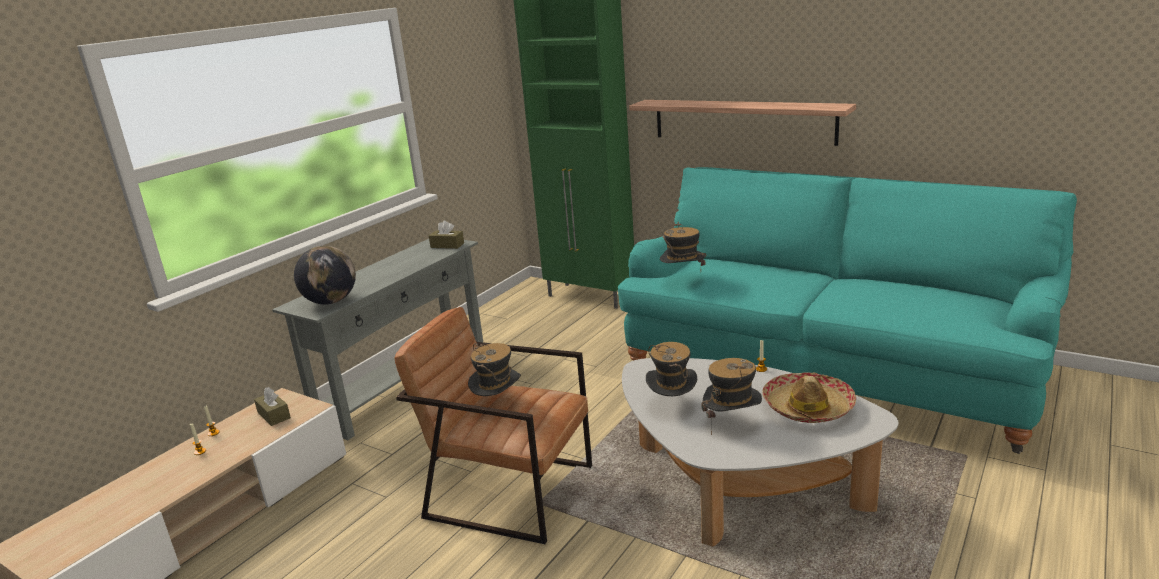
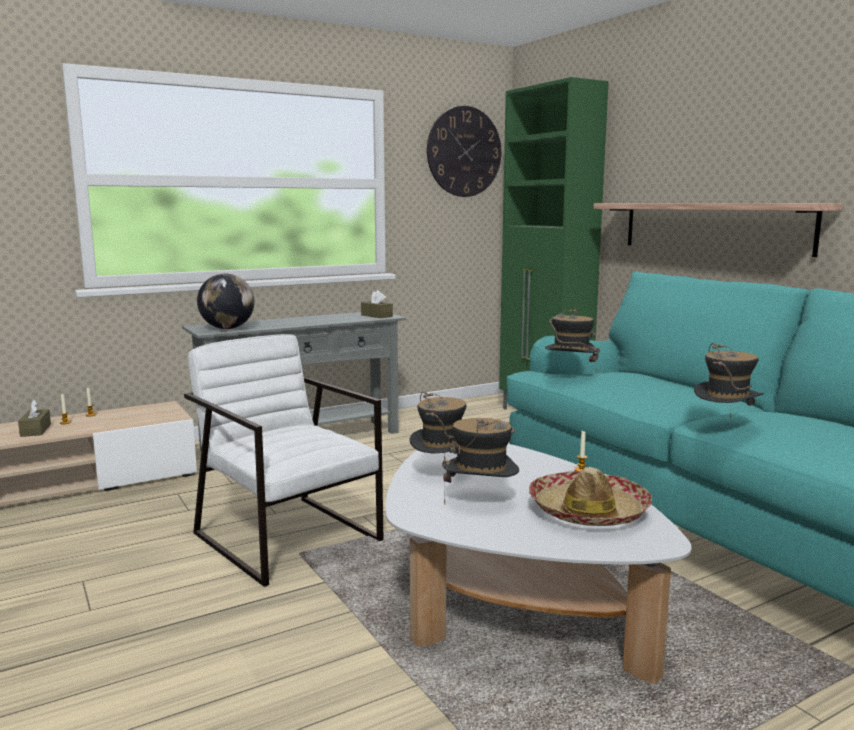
camera: 25 degrees right, 10 degrees down
brown tissue box [254,387,291,426] -> brown tissue box moved to [18,399,51,437]
brown armchair [394,307,592,544] -> white armchair [184,334,384,587]
hat [468,343,521,396] -> hat moved to [694,343,764,419]
none -> wall clock [427,106,501,197]

